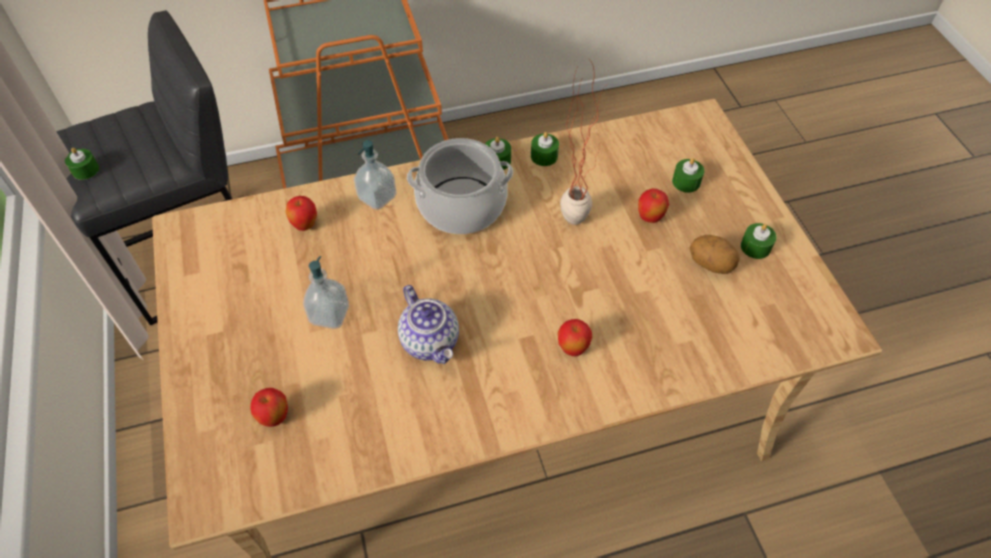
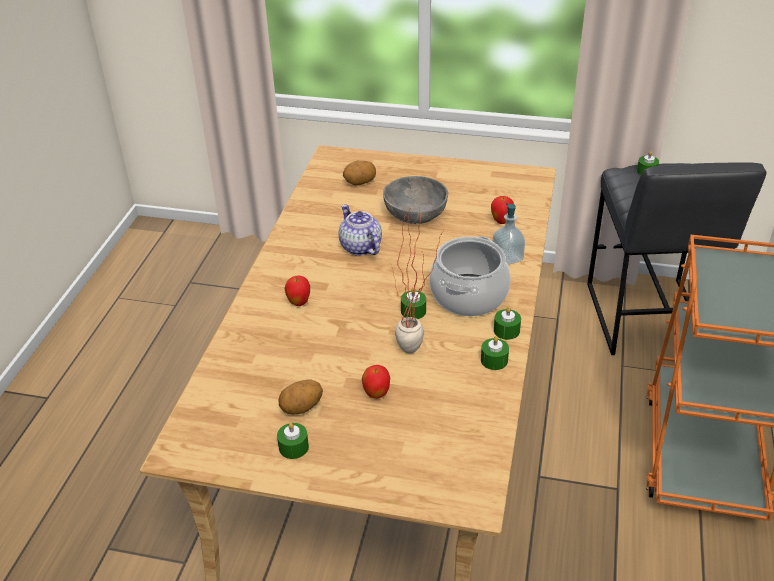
camera: 120 degrees right, 15 degrees down
apple [250,388,288,427] -> potato [343,160,376,185]
soap dispenser [303,256,349,329] -> grey bowl [383,176,448,224]
teapot [398,285,459,364] -> teapot turned 60 degrees clockwise [339,204,382,256]
green candle [672,158,704,193] -> green candle moved to [401,287,426,319]

